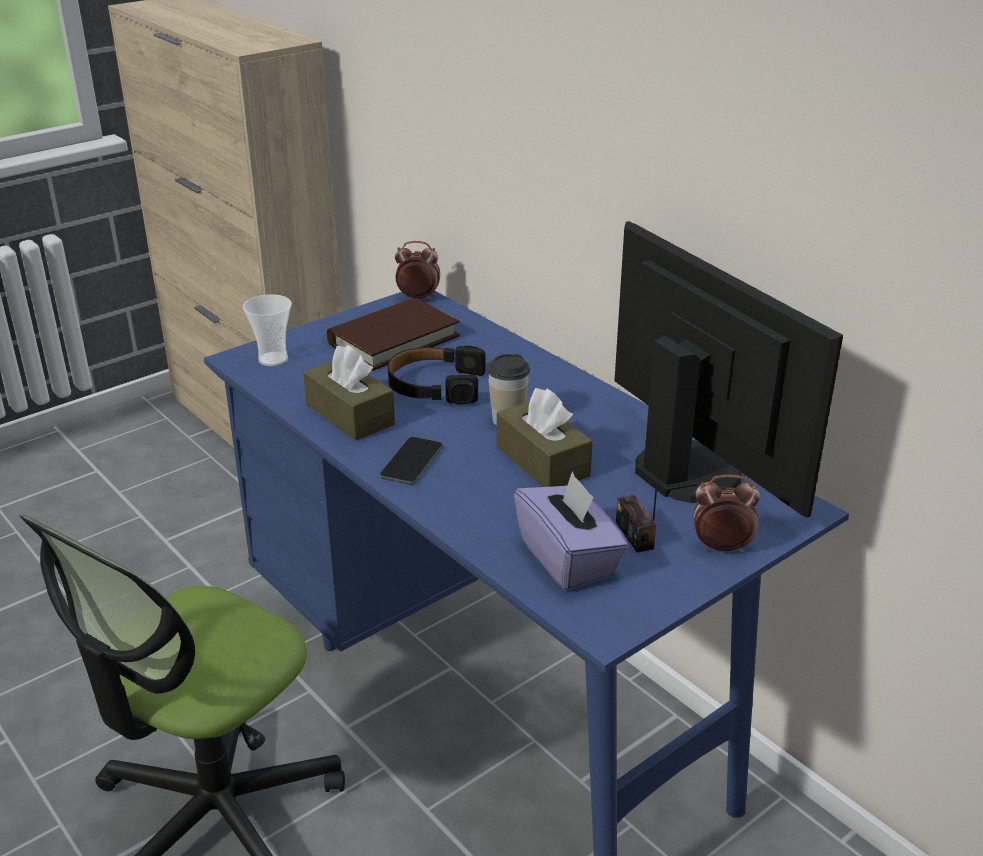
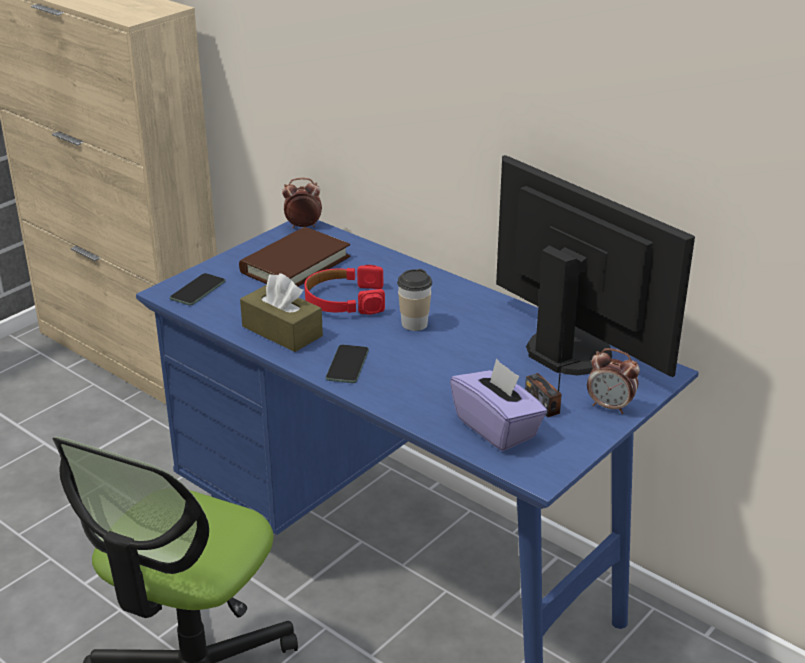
camera: 10 degrees left, 0 degrees up
cup [243,294,292,366] -> phone [170,273,225,306]
black headphones [388,345,486,405] -> red headphones [305,265,385,315]
brown tissue box [497,388,593,487] -> none
alarm clock [694,474,760,553] -> alarm clock turned 150 degrees counterclockwise [587,348,640,414]

